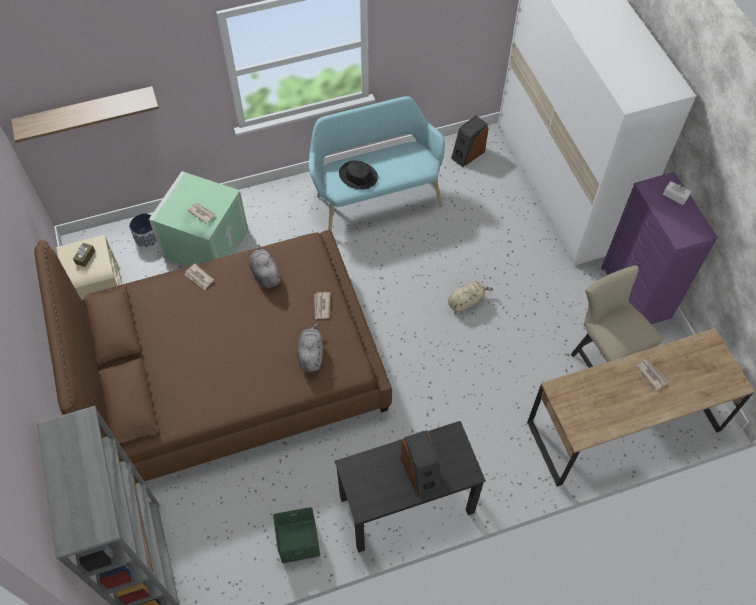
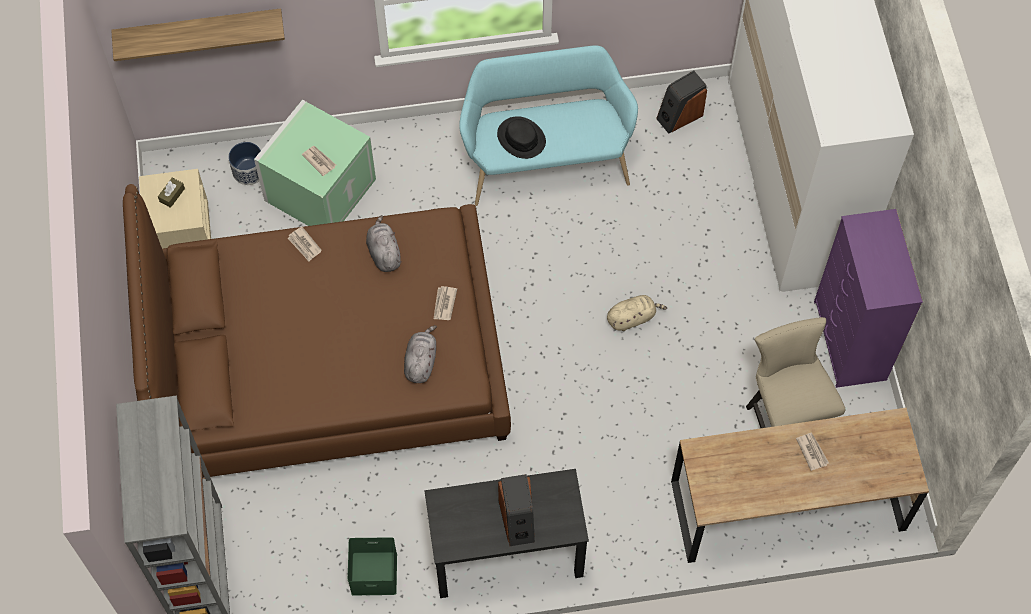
camera: 10 degrees right, 5 degrees up
white tissue box [663,181,691,205] -> none

